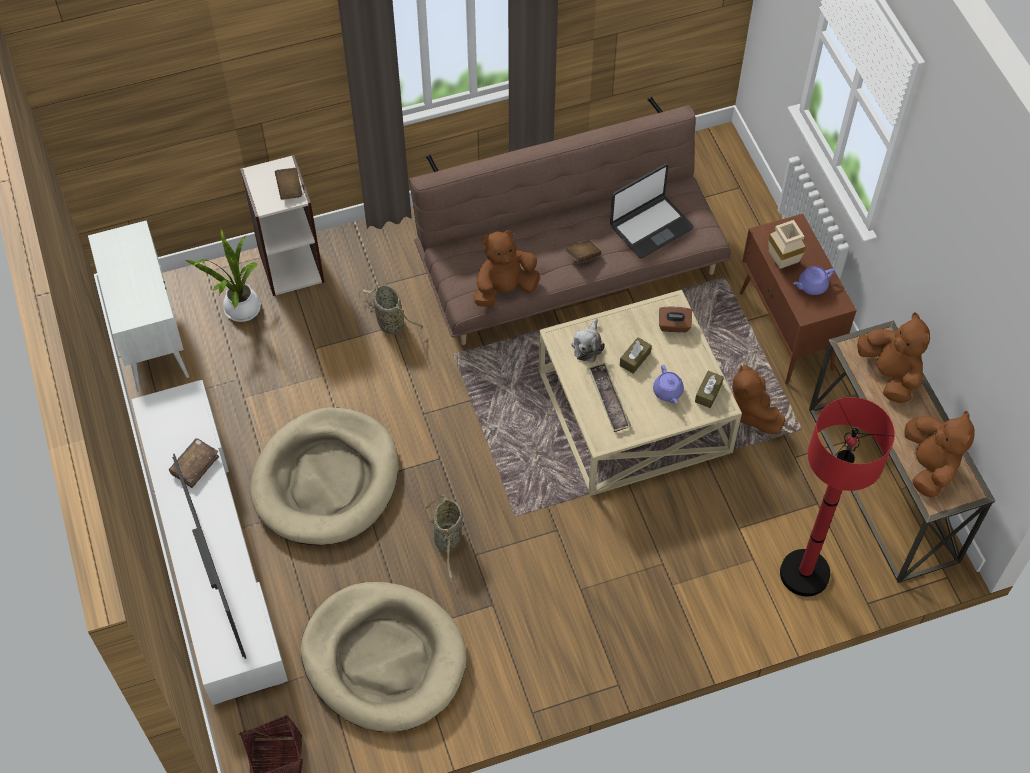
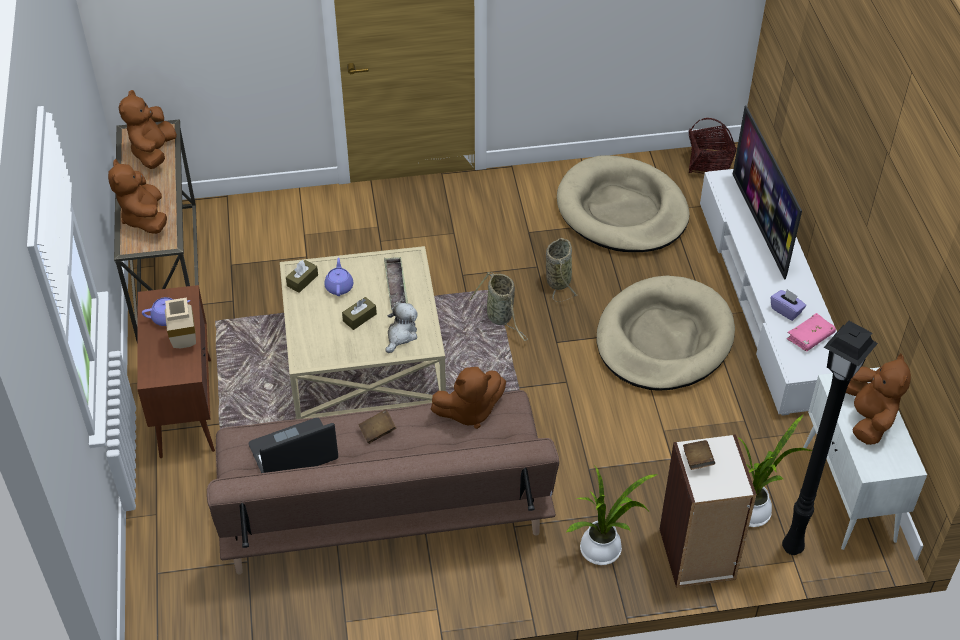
camera: 170 degrees left, 10 degrees down
brown book [169,438,219,488] -> purple tissue box [771,289,806,321]
basket [359,284,423,344] -> basket moved to [469,272,528,341]
brown tissue box [659,307,692,333] -> none
brown plush toy [732,365,785,435] -> brown plush toy moved to [846,354,911,445]
red floor lamp [780,397,895,597] -> none
none -> potted plant [566,465,659,565]
none -> black floor lamp [782,321,878,555]
none -> pink book [787,313,836,351]

